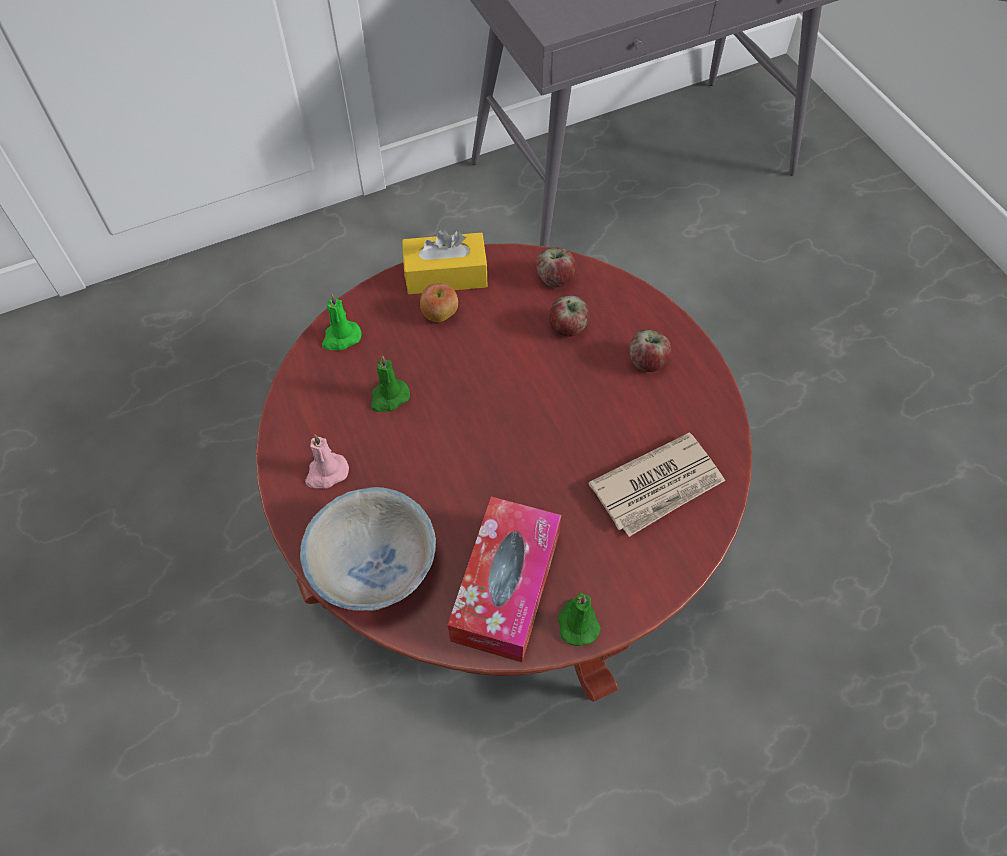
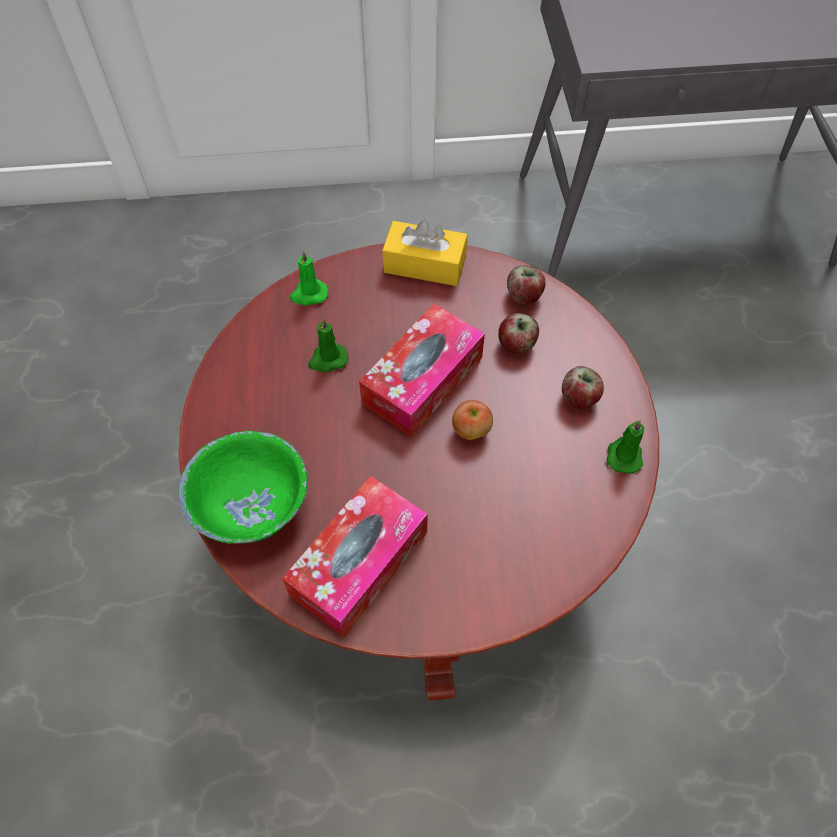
camera: 20 degrees right, 0 degrees up
white bowl [300,487,436,611] -> green bowl [179,431,308,544]
pink candle [305,434,349,489] -> none
apple [420,283,458,322] -> apple moved to [452,400,493,440]
green candle [558,593,601,646] -> green candle moved to [606,420,644,474]
newspaper [589,432,725,537] -> none
none -> tissue box [359,304,485,437]

